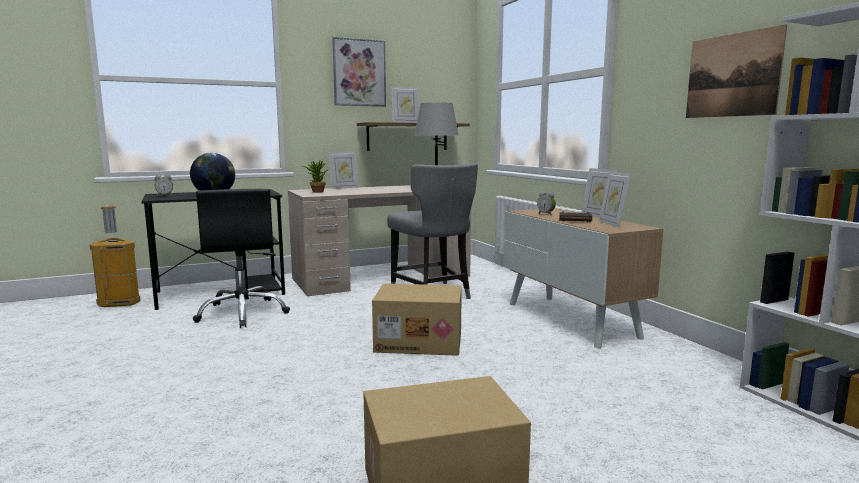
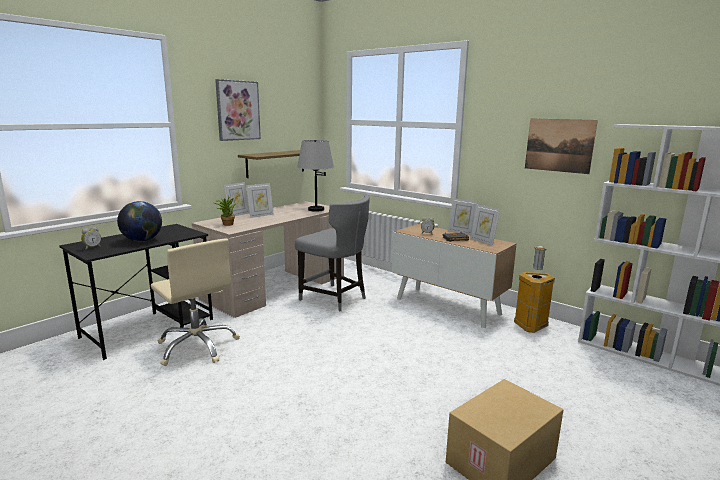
camera: 25 degrees left, 5 degrees up
trash can [90,205,141,307] -> trash can moved to [514,246,555,333]
black office chair [193,189,290,328] -> beige office chair [151,238,240,366]
cardboard box [372,284,462,356] -> none
picture frame [391,87,420,123] -> picture frame moved to [246,183,274,218]

